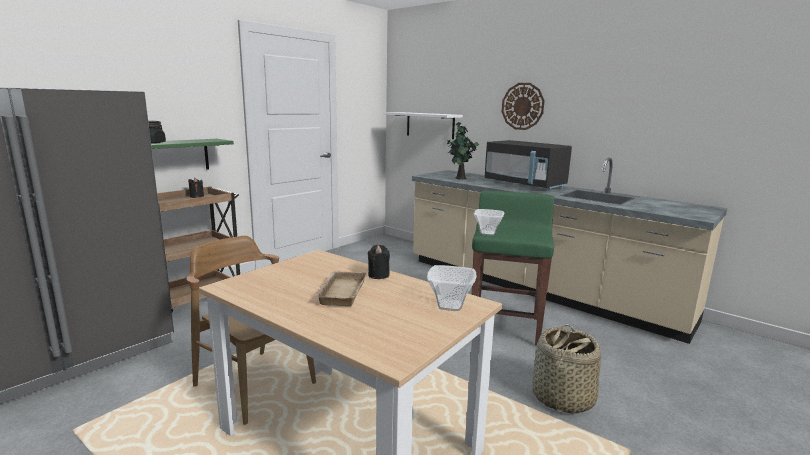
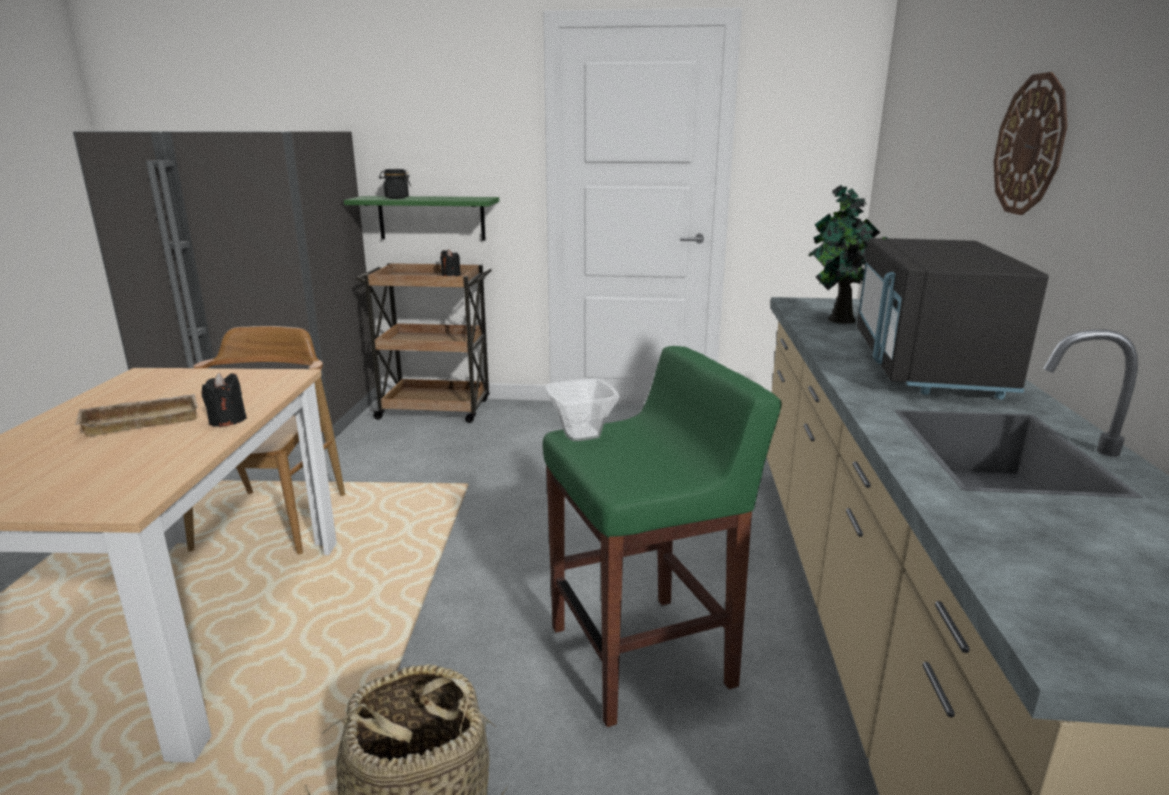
camera: 55 degrees right, 5 degrees up
white shelf [385,112,463,139] -> none
bowl [427,265,477,311] -> none

